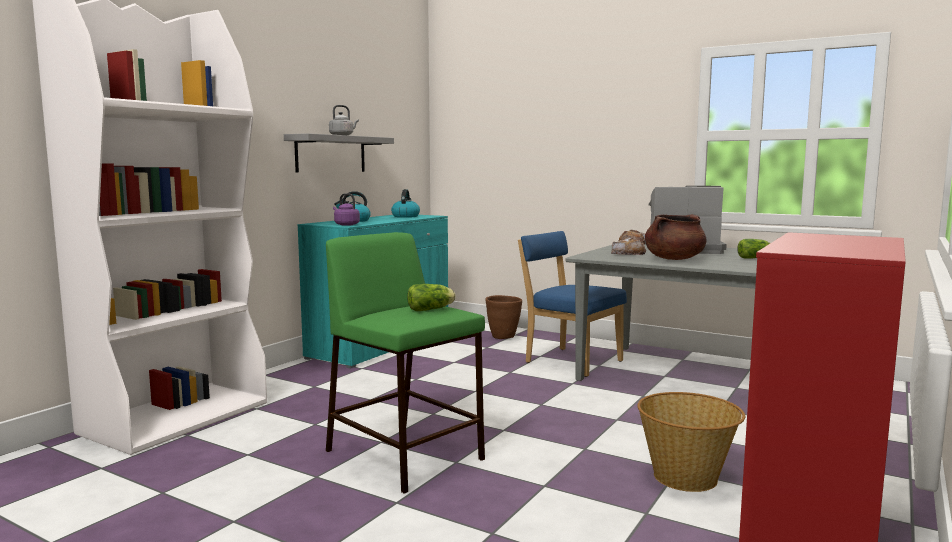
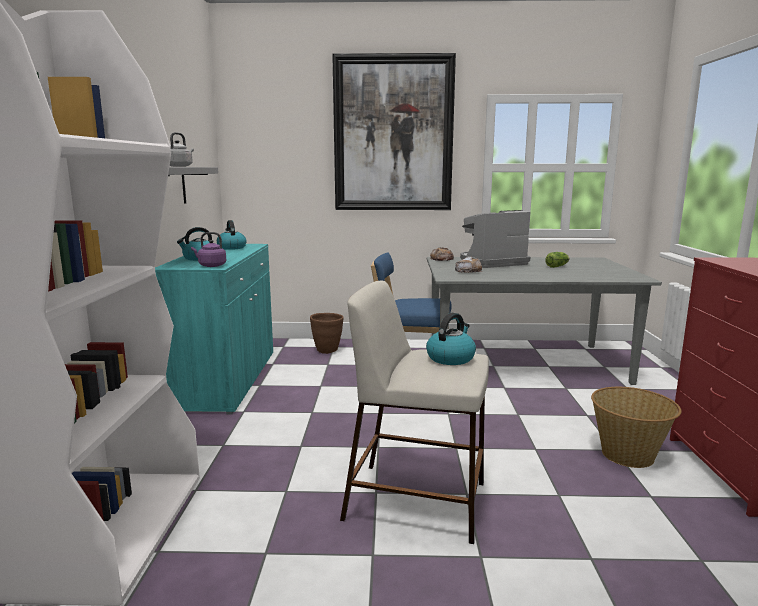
camera: 30 degrees left, 5 degrees up
green stool [326,232,485,494] -> beige stool [340,281,489,544]
lettuce [407,284,456,311] -> kettle [426,313,476,365]
brown cooking pot [645,214,706,260] -> none
none -> picture [332,53,456,210]

